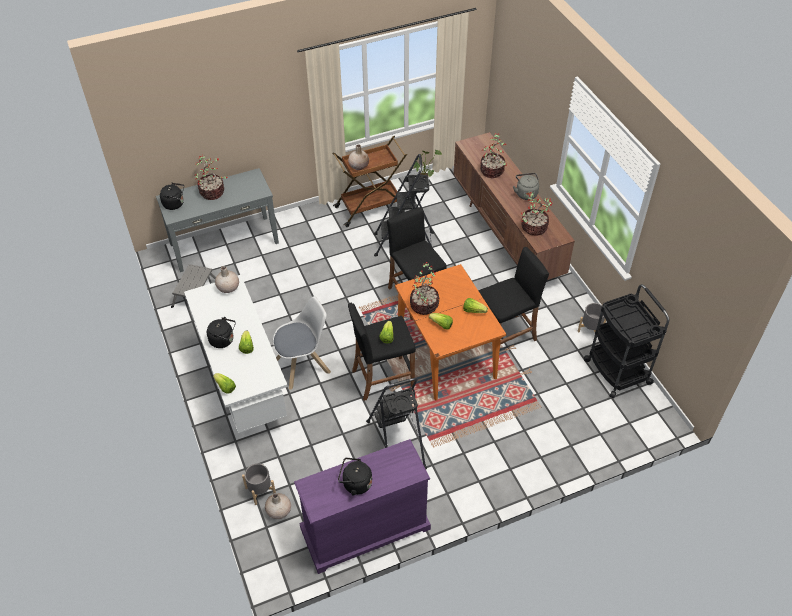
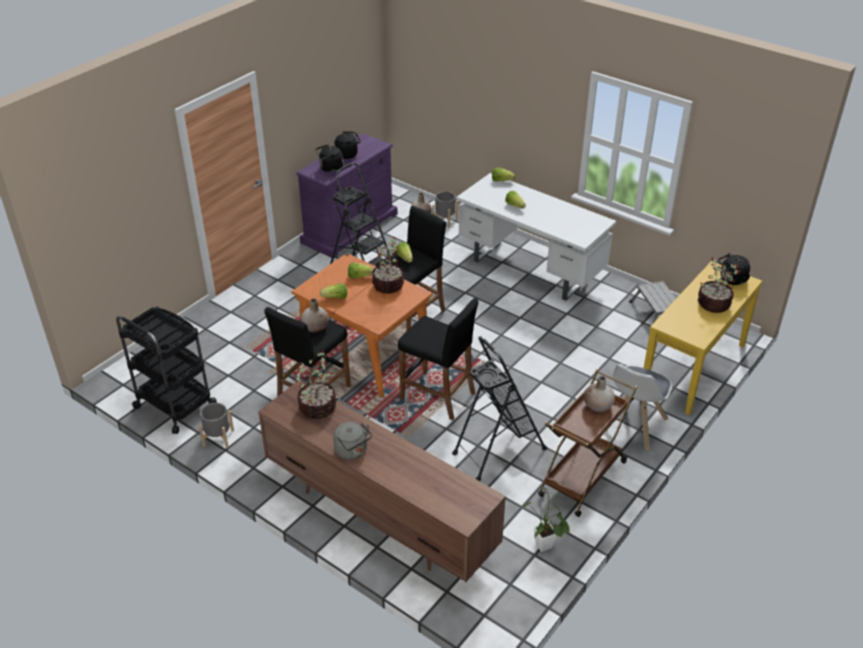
camera: 150 degrees right, 10 degrees down
grey console table [156,168,279,272] -> yellow console table [643,261,762,415]
black kettle [207,317,236,348] -> black kettle moved to [316,144,343,172]
beige vase [215,266,239,293] -> beige vase moved to [301,298,329,333]
chair [273,296,331,390] -> chair moved to [606,364,672,451]
potted plant [480,133,507,178] -> none

